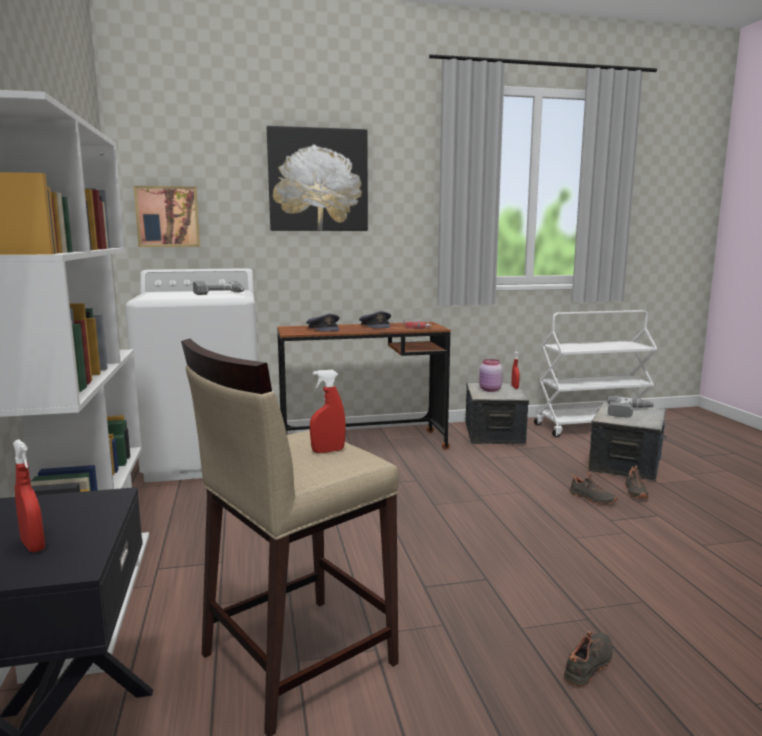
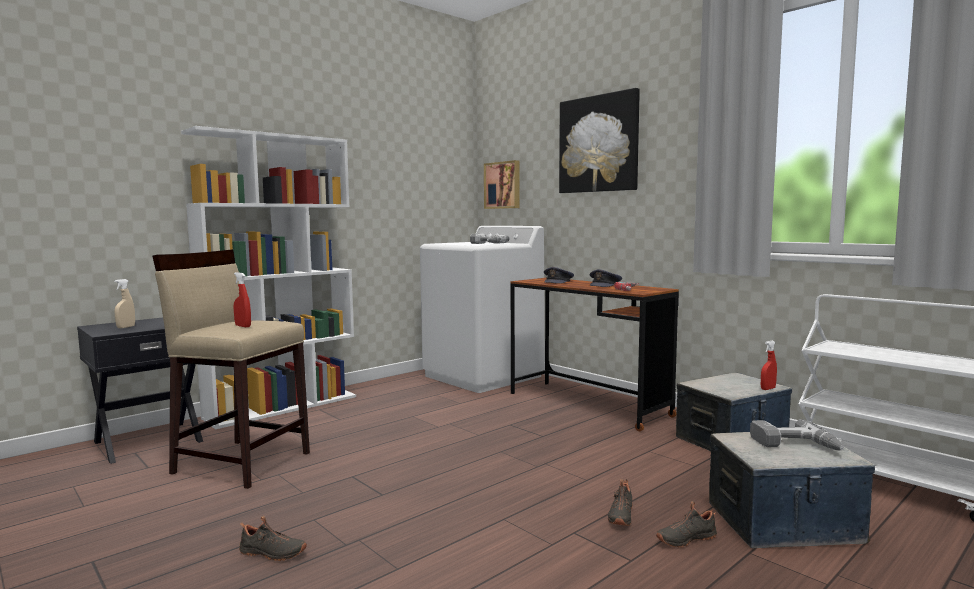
camera: 60 degrees right, 5 degrees down
red spray bottle [13,439,45,552] -> beige spray bottle [114,279,135,328]
pink jar [479,359,503,392] -> none

